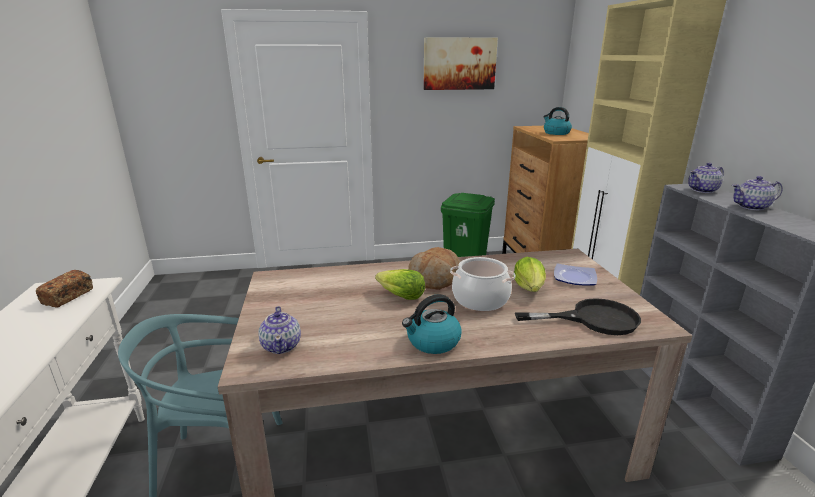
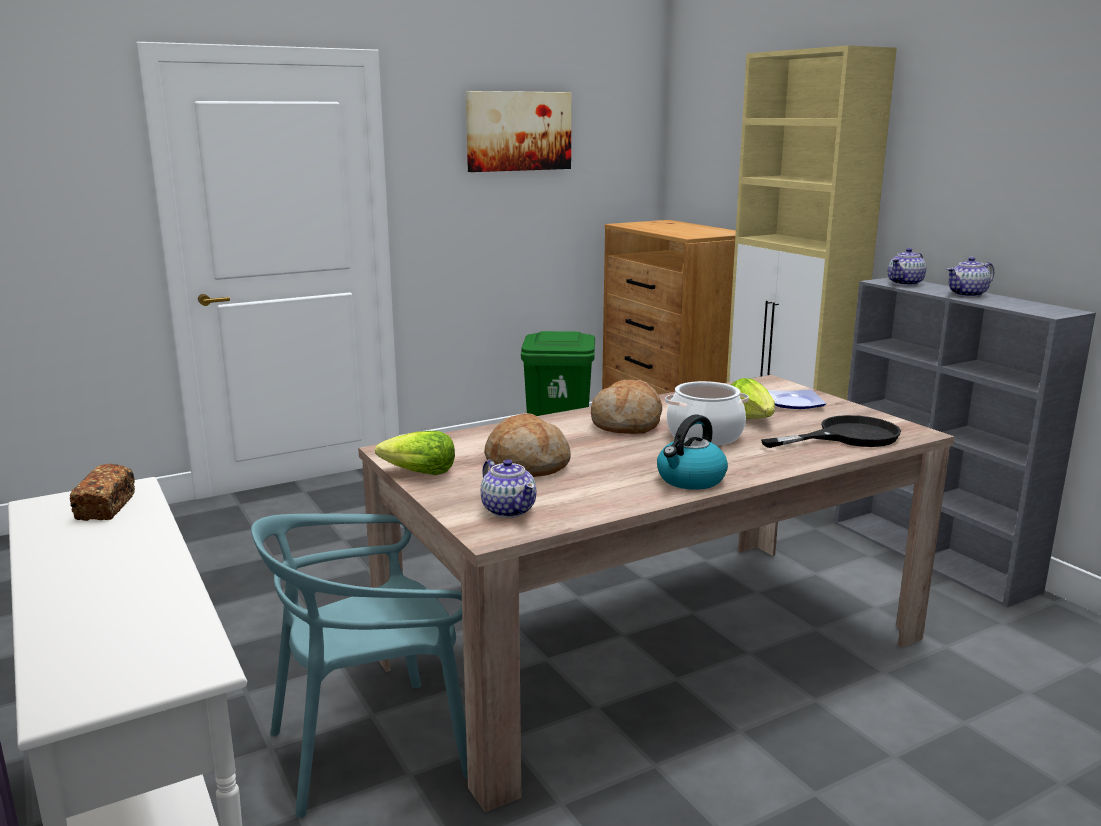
camera: 20 degrees left, 5 degrees down
lettuce [375,269,425,300] -> lettuce moved to [375,431,455,475]
kettle [543,107,572,135] -> none
none -> bread [484,413,571,477]

